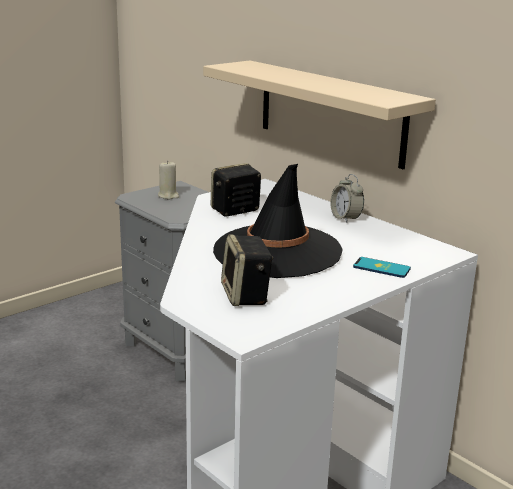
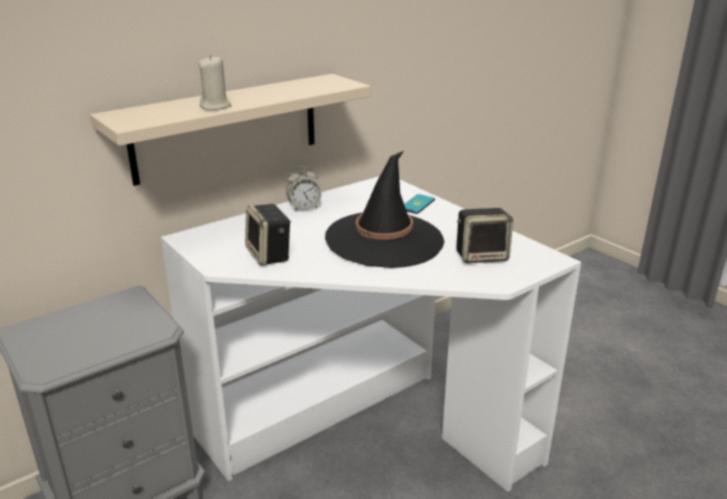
camera: 85 degrees left, 5 degrees up
beige candle [158,160,179,199] -> beige candle moved to [199,55,231,110]

